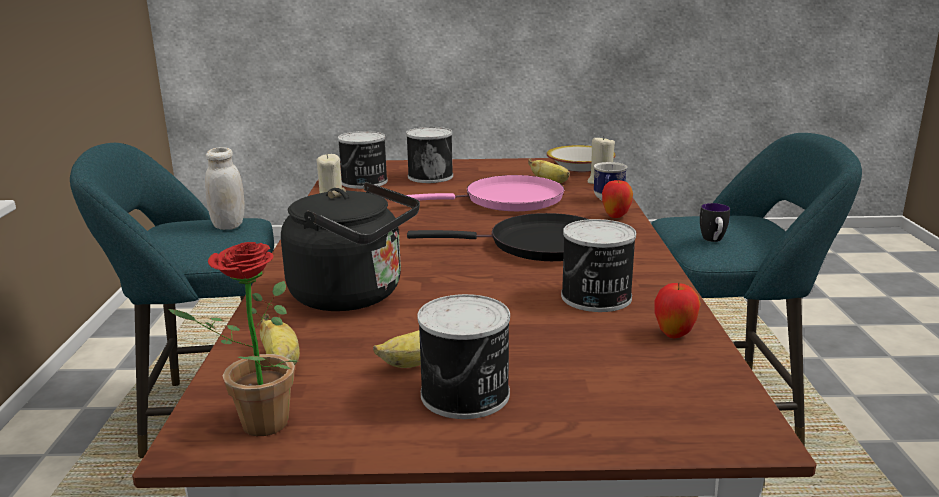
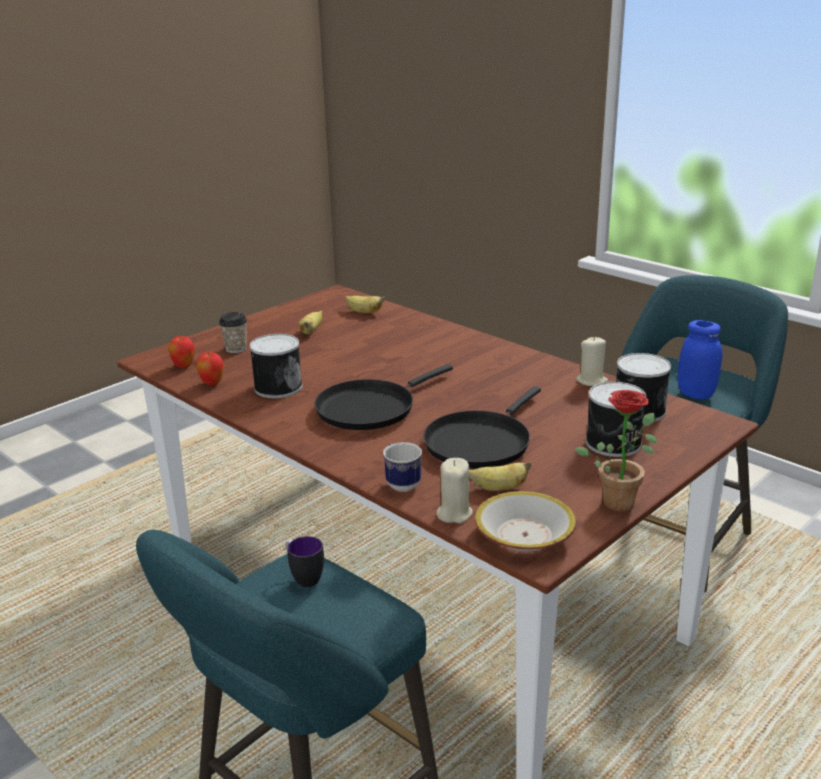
camera: 135 degrees right, 5 degrees up
potted plant [168,242,296,436] -> potted plant moved to [575,390,658,512]
white jar [205,147,245,230] -> blue jar [678,320,723,399]
black kettle [281,182,420,311] -> none
pink frying pan [406,175,564,211] -> black frying pan [423,386,541,469]
can [417,294,510,419] -> none
apple [602,180,633,218] -> apple moved to [168,336,195,368]
none -> cup [219,312,247,353]

